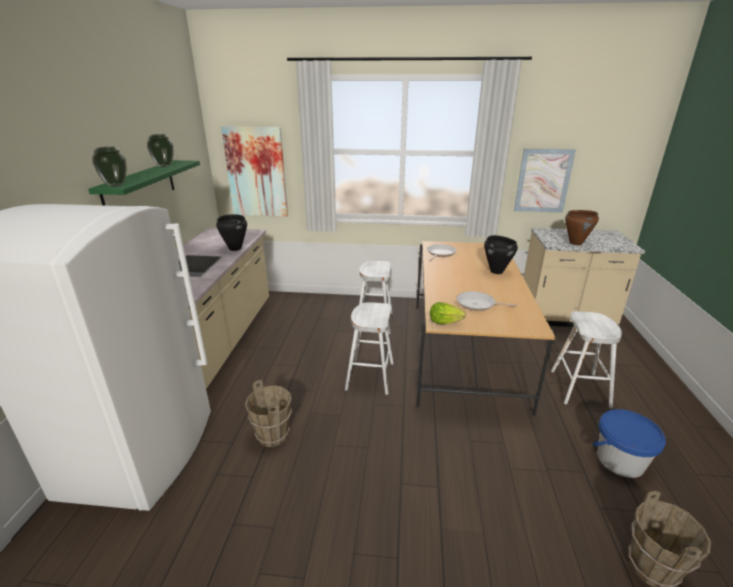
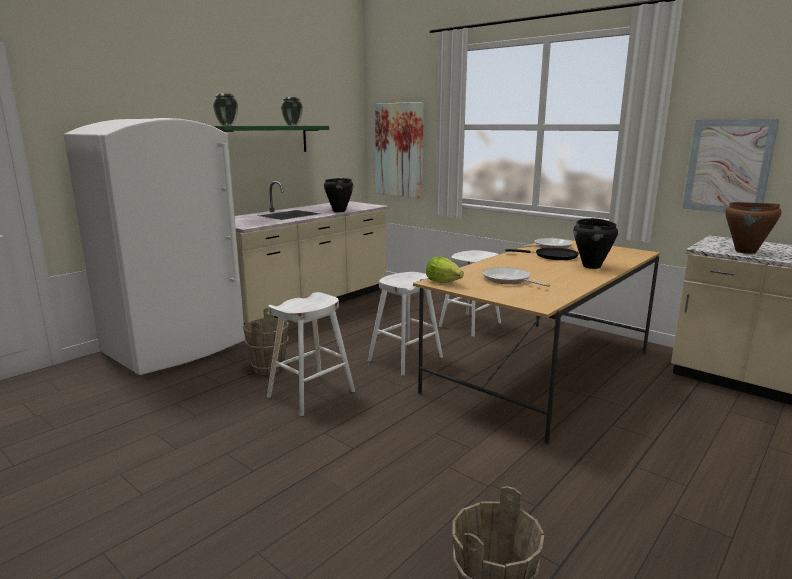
camera: 35 degrees right, 10 degrees down
white stool [551,311,622,408] -> white stool moved to [267,292,355,416]
blue bucket [592,409,666,478] -> none
none -> black frying pan [505,248,579,260]

